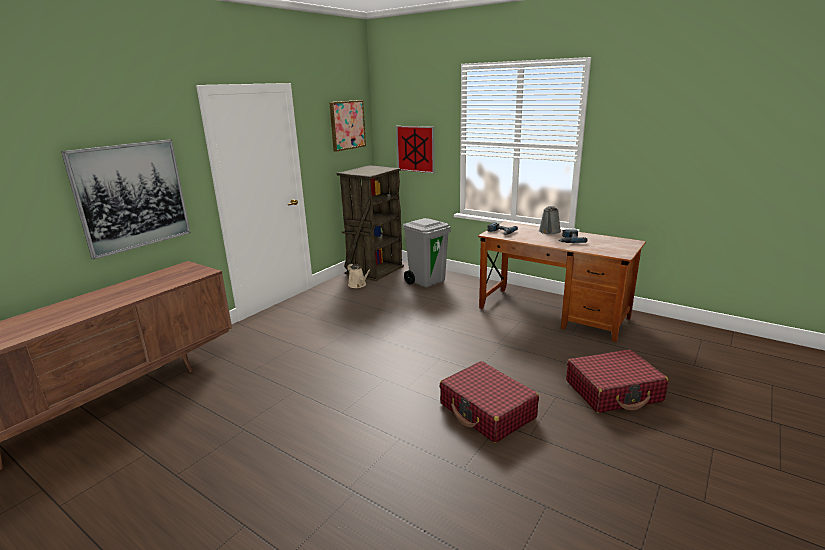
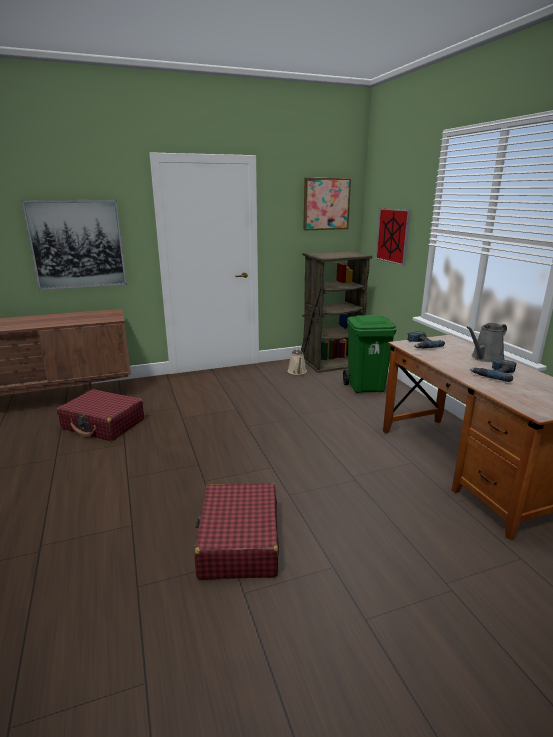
camera: 35 degrees right, 0 degrees up
grey trash can [403,218,451,288] -> green trash can [343,315,396,393]
red suitcase [566,349,668,413] -> red suitcase moved to [57,389,144,441]

